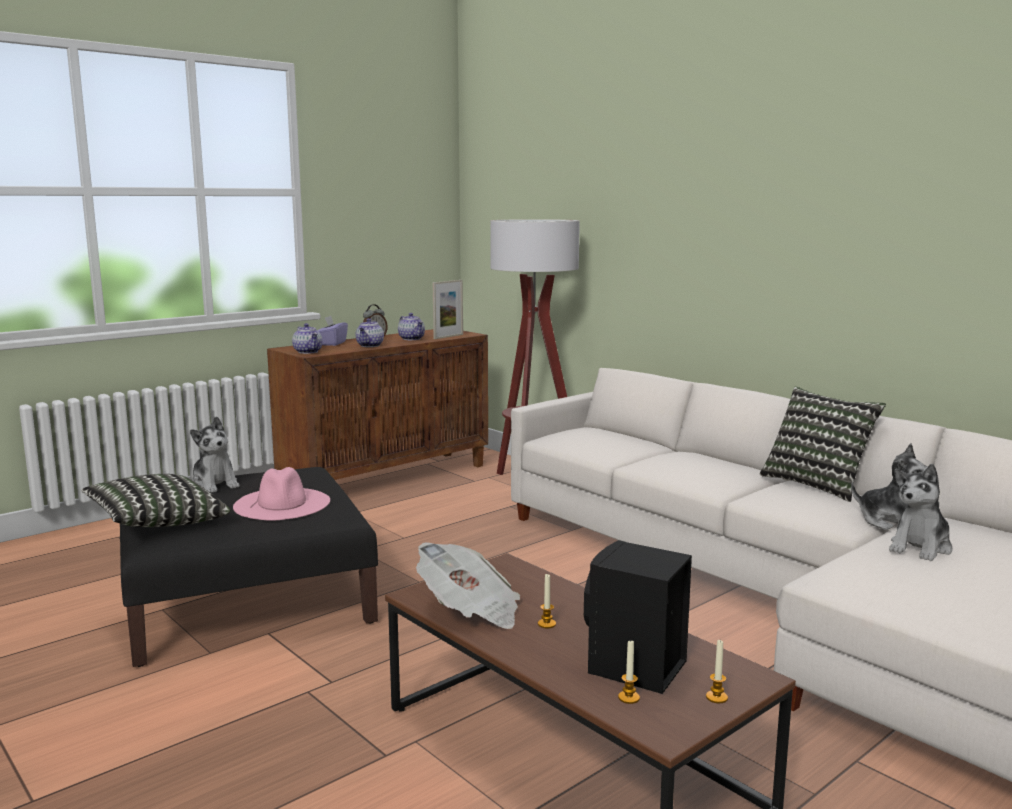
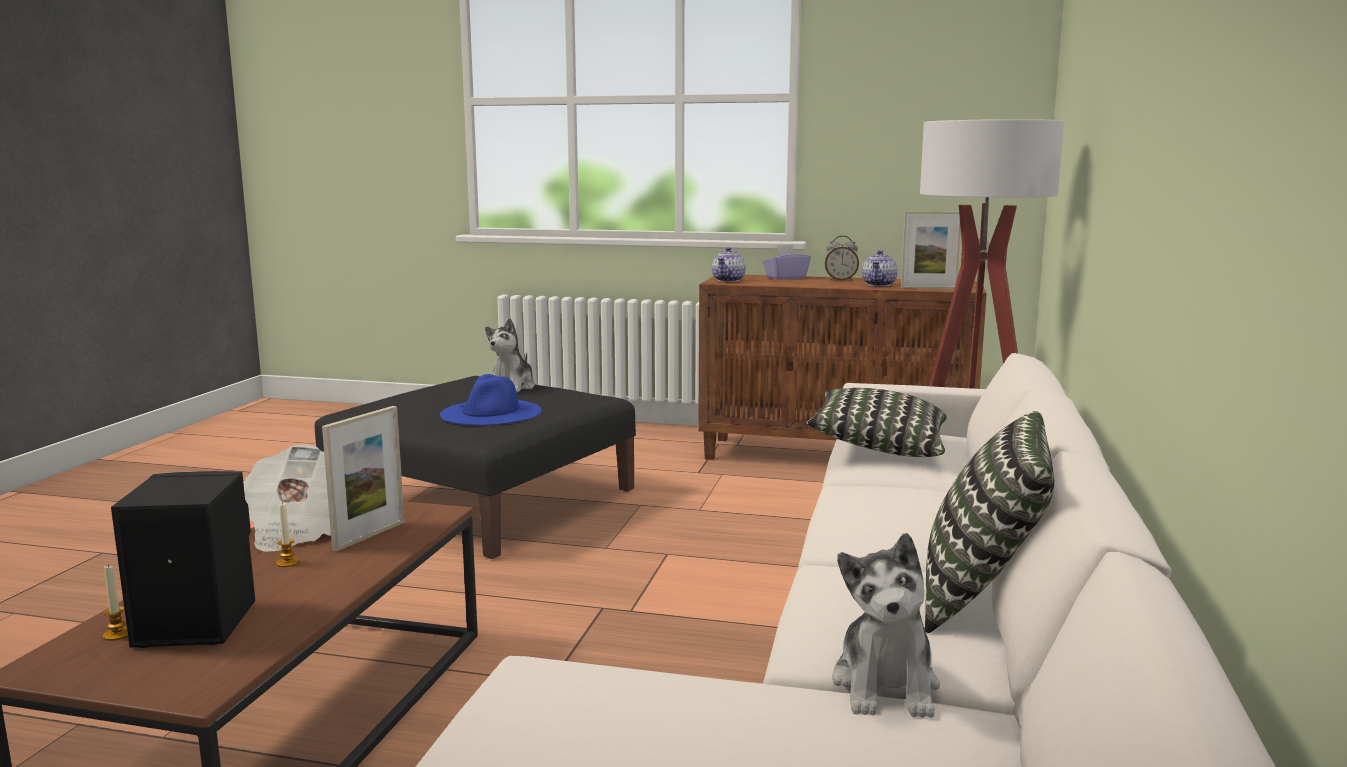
camera: 55 degrees right, 0 degrees up
pillow [81,474,230,527] -> pillow moved to [807,388,947,457]
pink hat [233,467,330,521] -> blue hat [440,374,542,425]
teapot [355,318,384,347] -> none
candle [706,639,728,703] -> none
plush toy [889,464,953,561] -> none
none -> picture frame [322,406,405,551]

